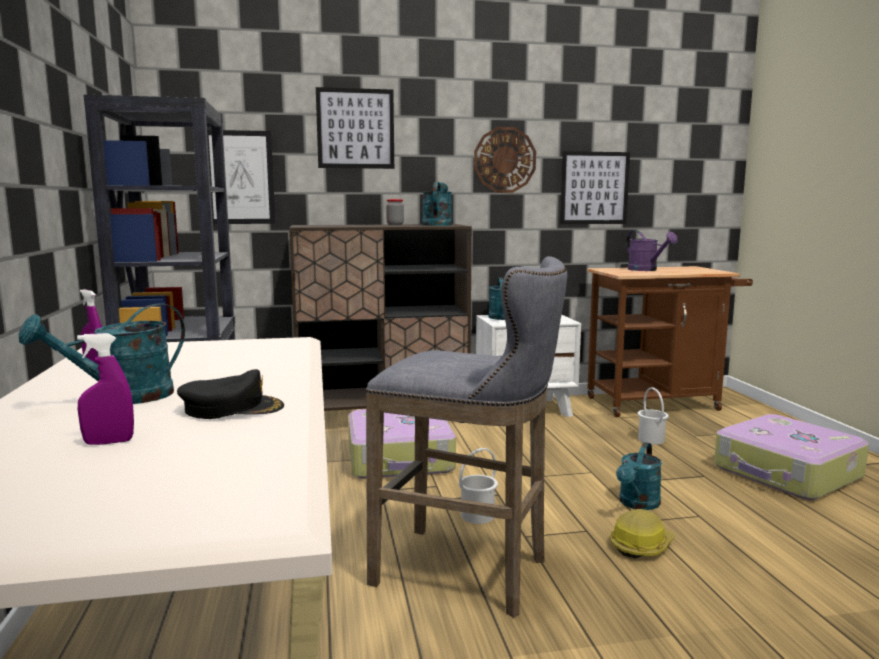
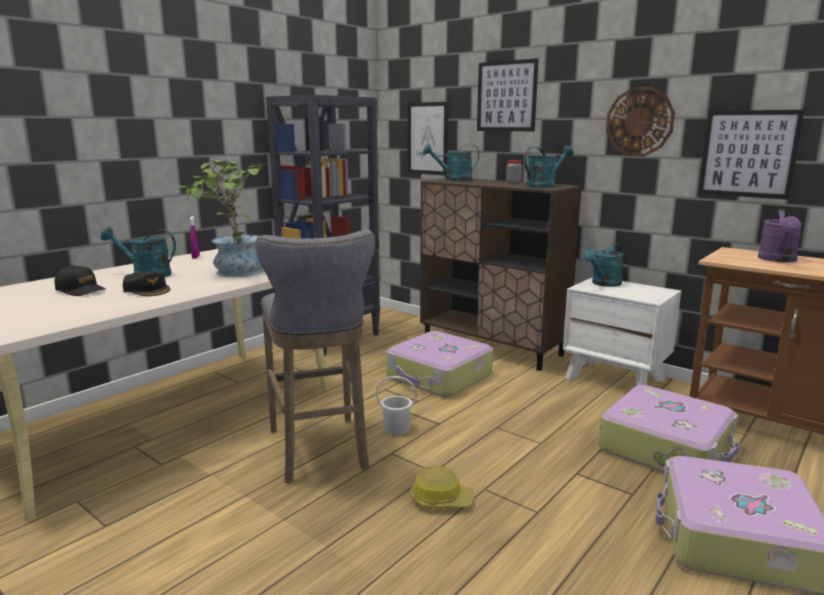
camera: 50 degrees right, 5 degrees up
purple spray bottle [77,333,134,445] -> black cap [55,265,106,296]
turquoise watering can [616,442,662,510] -> turquoise watering can moved to [423,144,479,181]
white bucket [638,387,669,444] -> suitcase [598,385,740,472]
none -> potted plant [179,159,266,277]

